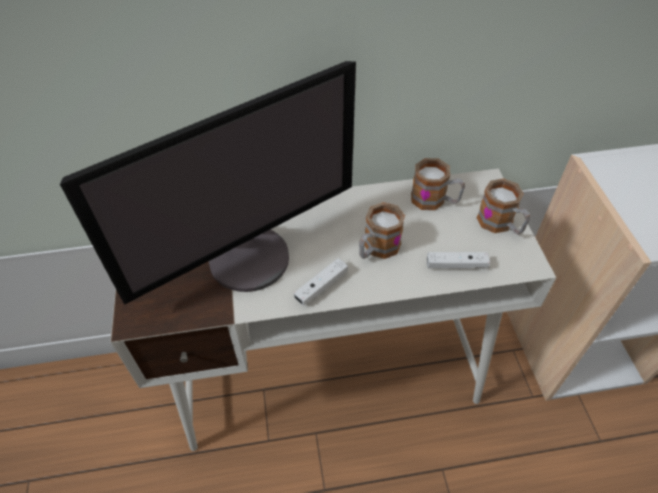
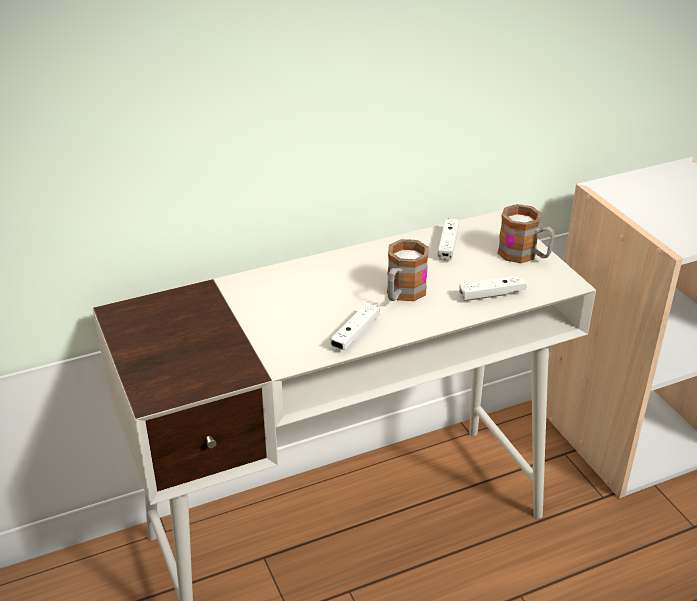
camera: 15 degrees left, 15 degrees down
monitor [60,61,356,305] -> none
mug [411,158,465,210] -> white game controller [438,218,459,261]

